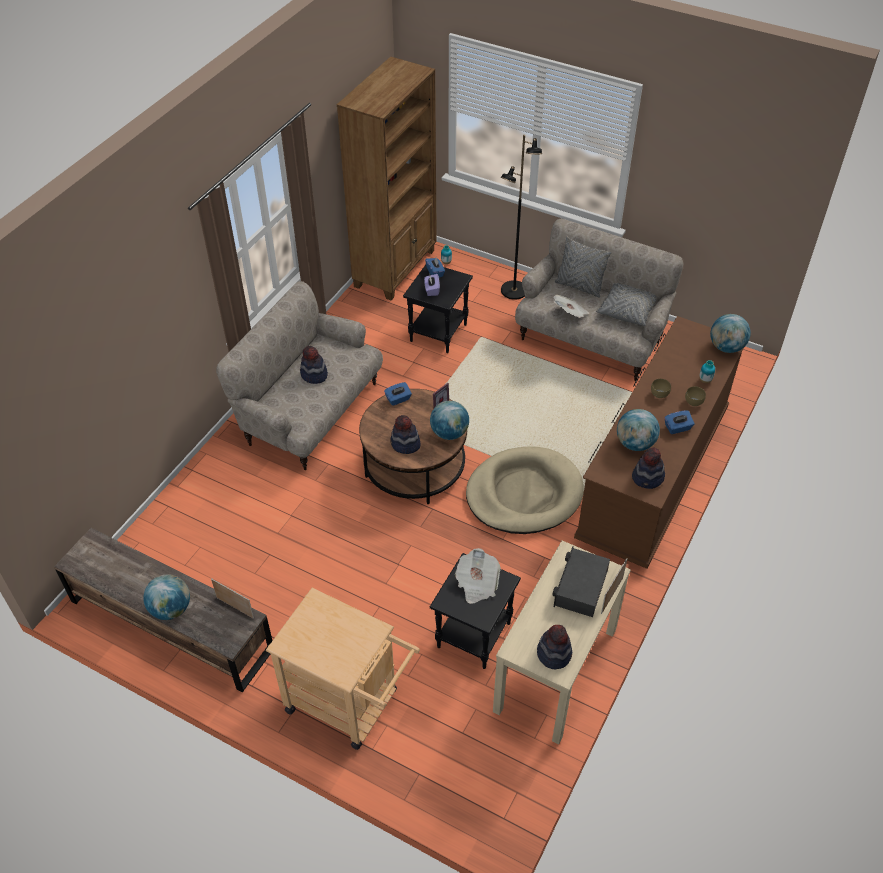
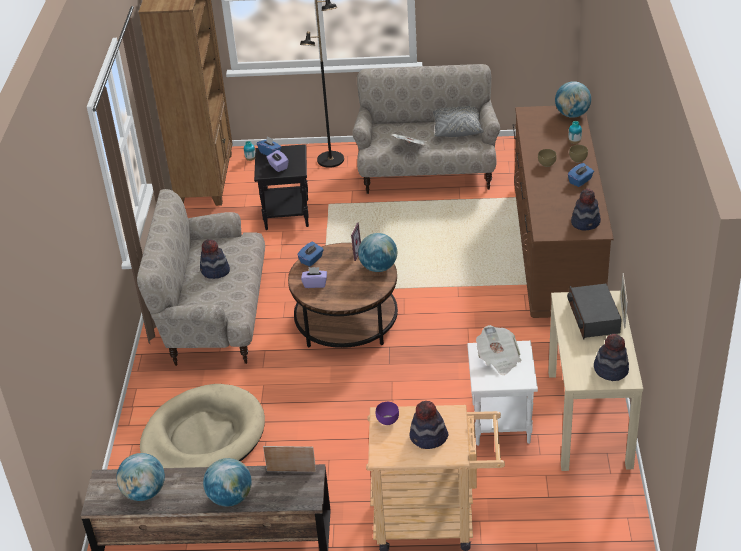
camera: 25 degrees left, 10 degrees down
hat [391,415,421,454] -> hat moved to [409,401,449,449]
black side table [430,553,521,669] -> white side table [467,341,538,446]
beige dog bed [466,446,584,534] -> beige dog bed moved to [140,384,265,468]
grey pillow [554,236,612,298] -> none
globe [617,409,660,451] -> globe moved to [116,453,165,501]
none -> purple tissue box [301,267,327,288]
none -> purple bowl [376,402,399,425]

